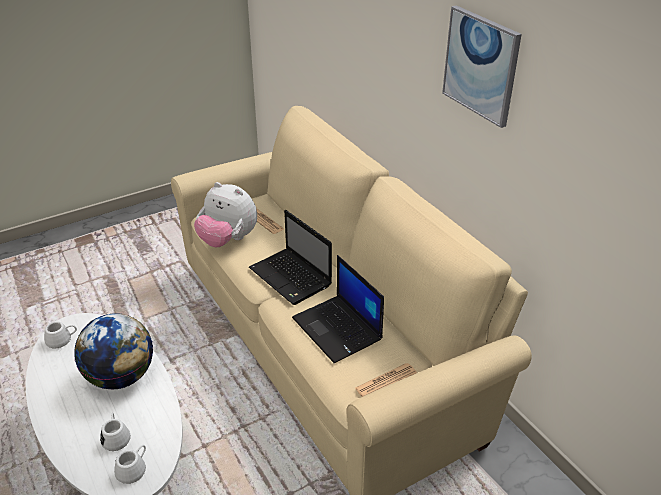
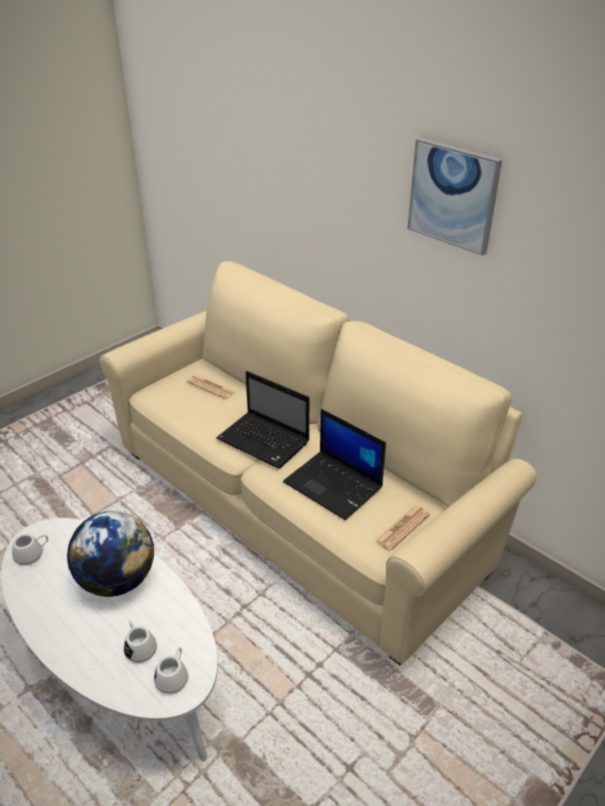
camera: 15 degrees left, 0 degrees up
plush toy [194,182,257,247] -> none

